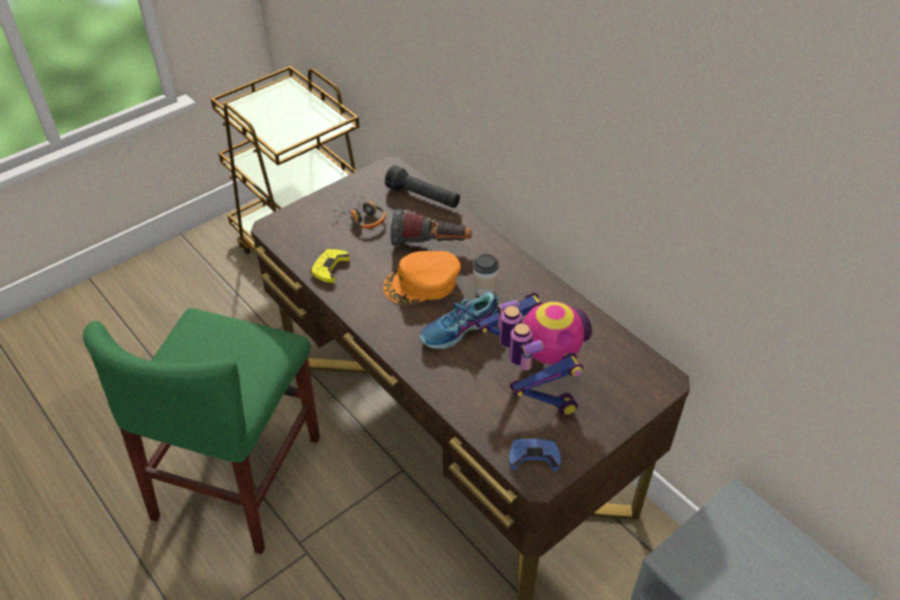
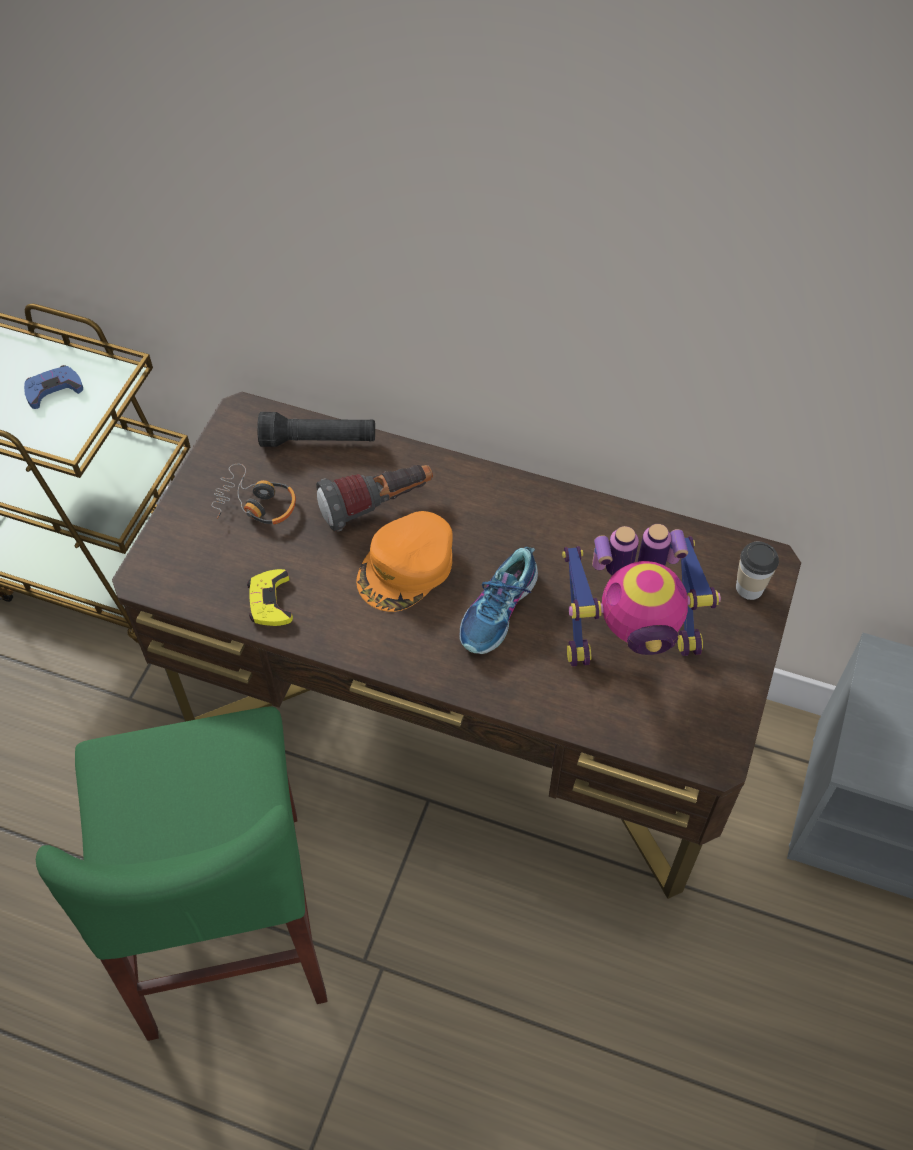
camera: 30 degrees left, 10 degrees up
cup [473,254,499,297] -> cup moved to [736,542,779,600]
toy robot [475,292,592,415] -> toy robot turned 135 degrees clockwise [562,524,721,666]
blue game controller [509,438,561,471] -> blue game controller moved to [24,365,83,409]

